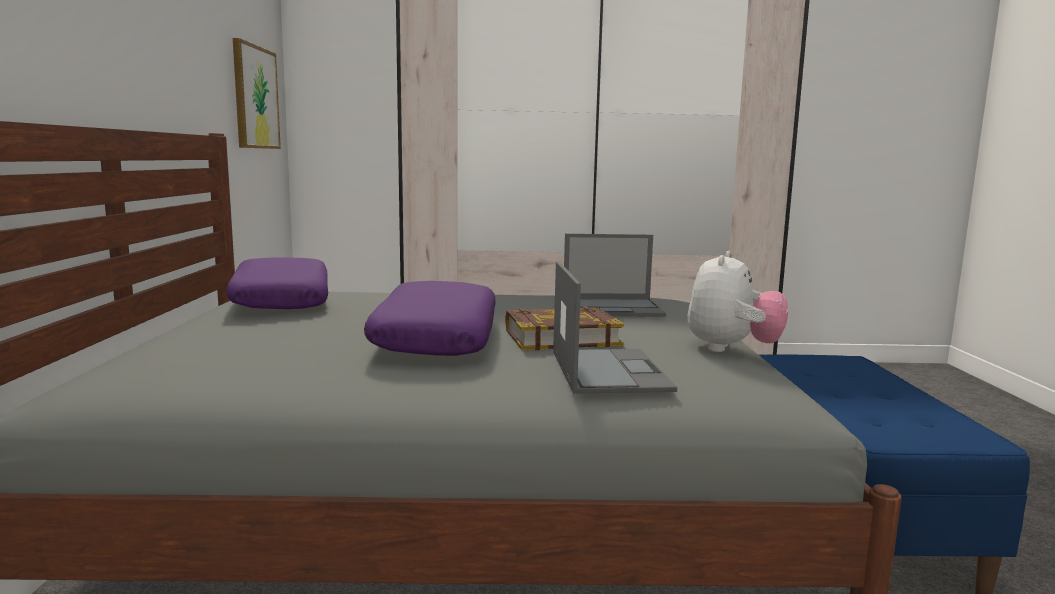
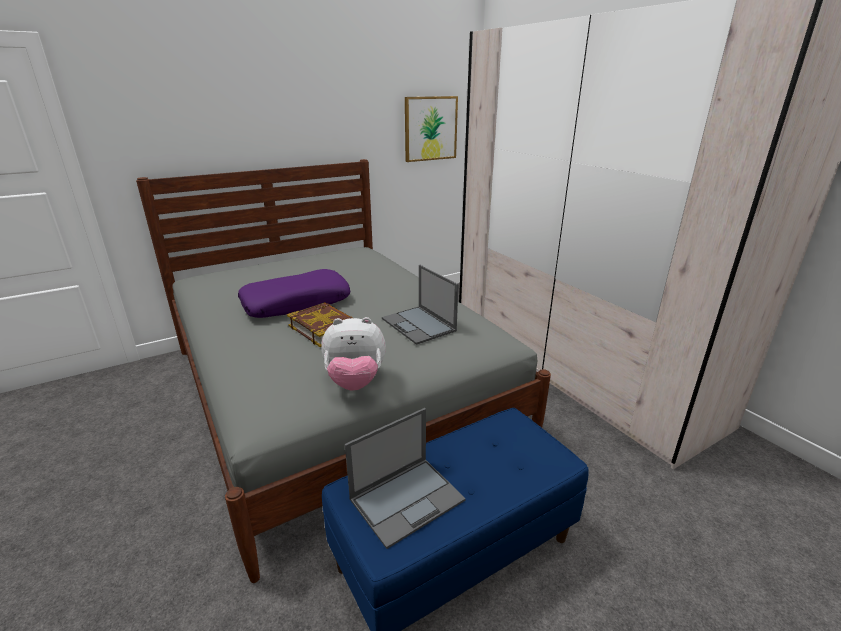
camera: 60 degrees right, 15 degrees up
purple pillow [226,257,328,309] -> none
laptop [553,262,677,394] -> laptop moved to [345,408,466,549]

